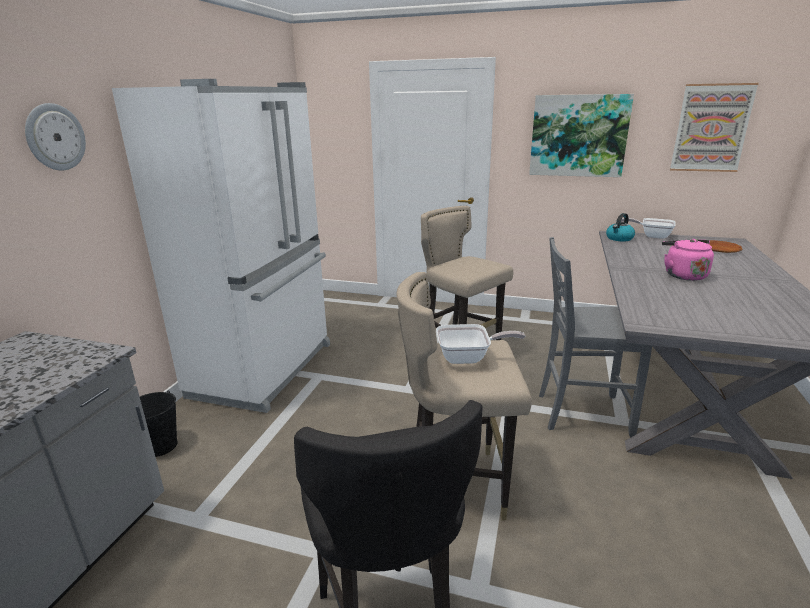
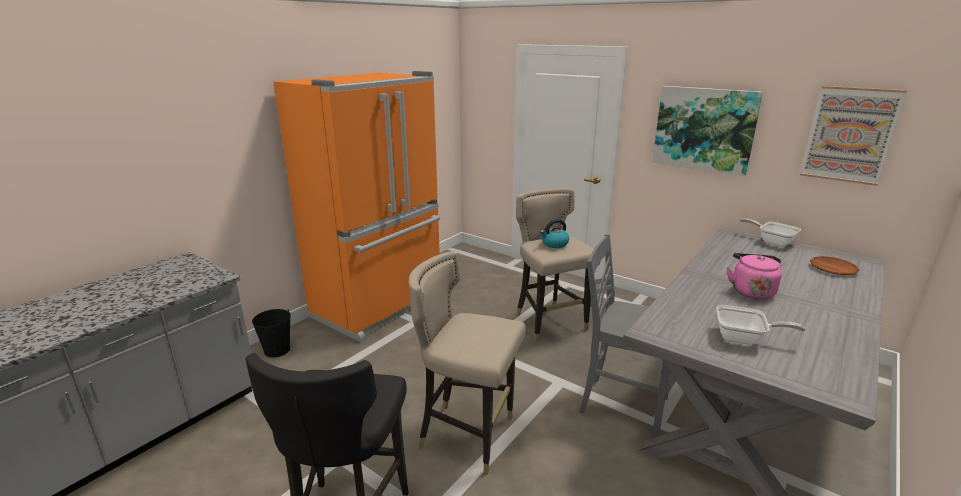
camera: 20 degrees right, 0 degrees up
wall clock [25,103,86,171] -> none
white fridge [112,79,330,413] -> orange fridge [274,71,440,342]
frying pan [436,324,525,364] -> frying pan moved to [716,305,806,345]
kettle [606,213,635,242] -> kettle moved to [540,219,569,248]

